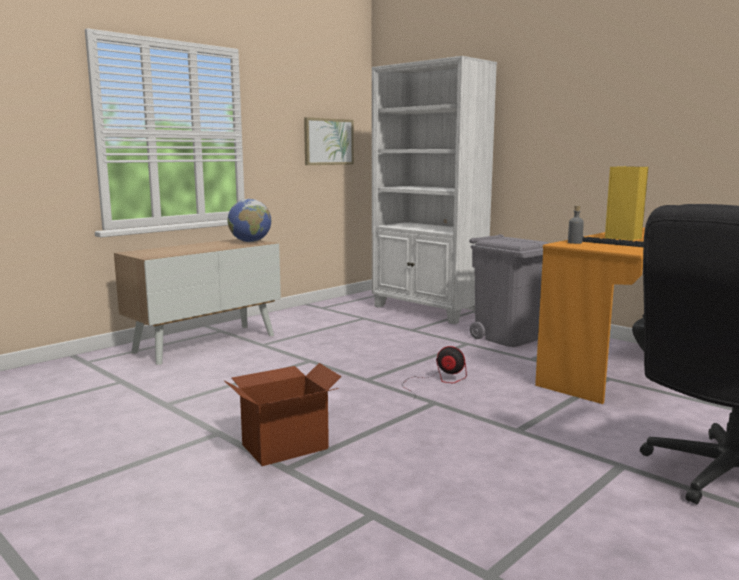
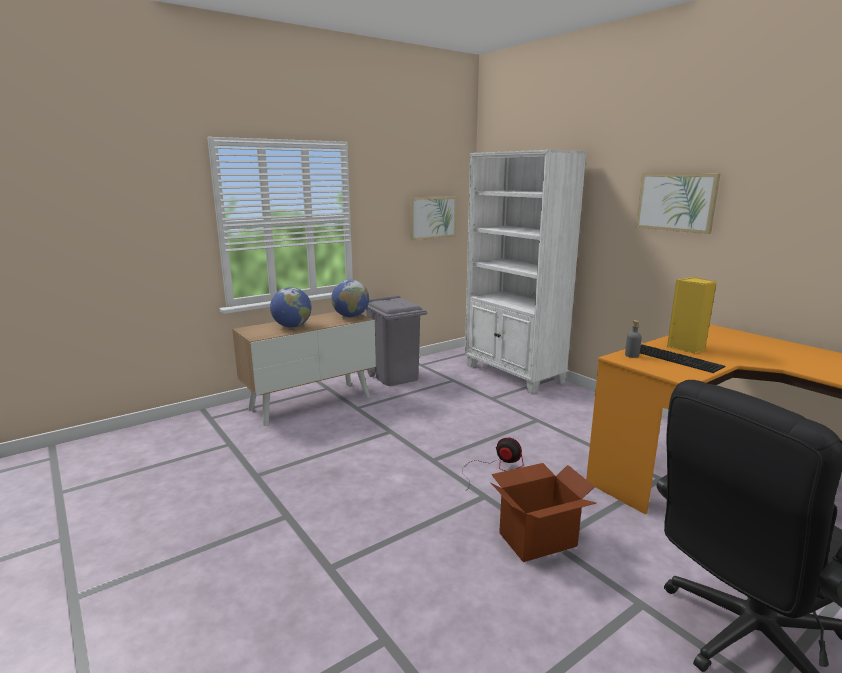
camera: 10 degrees right, 5 degrees up
cardboard box [224,363,342,466] -> cardboard box moved to [490,463,596,562]
grey trash can [469,234,549,347] -> grey trash can moved to [366,295,427,386]
none -> globe [270,287,311,328]
none -> picture [636,173,720,234]

